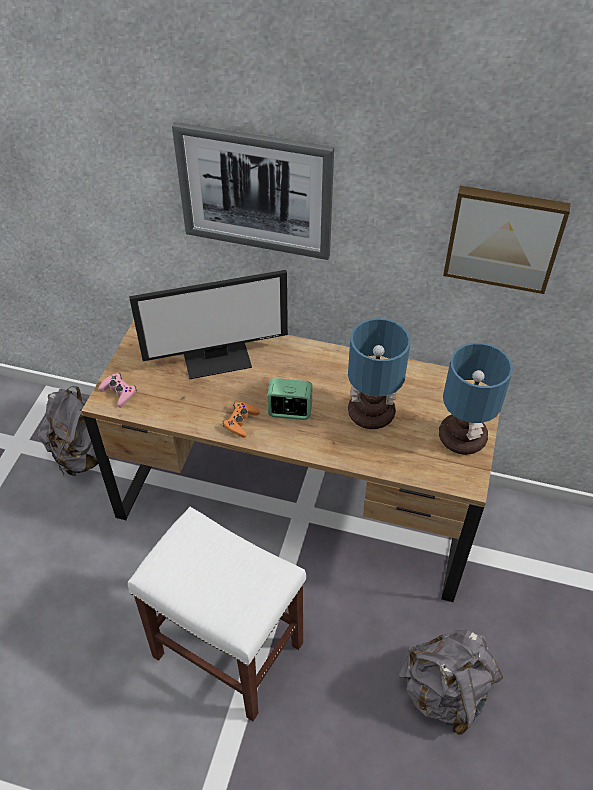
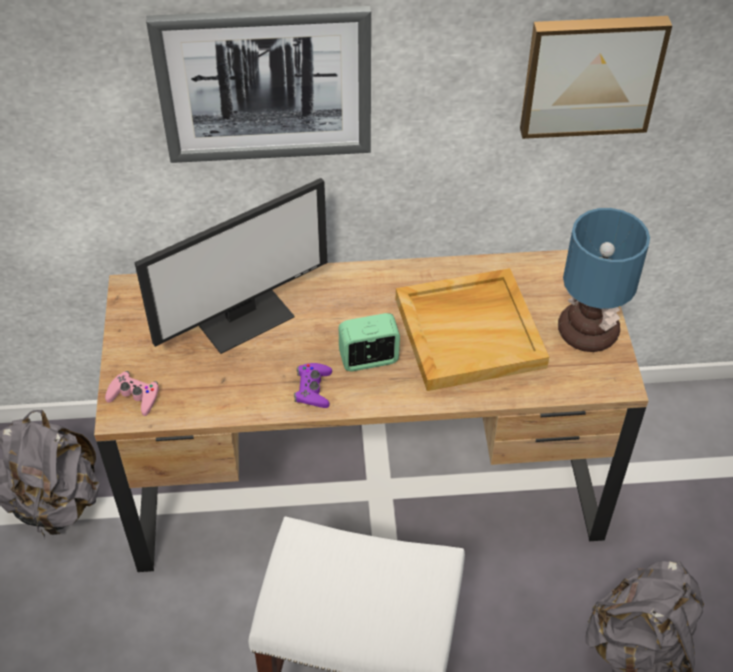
camera: 20 degrees left, 0 degrees up
orange game controller [223,402,260,438] -> purple game controller [294,363,332,408]
table lamp [348,318,410,429] -> beige tray [396,268,549,391]

